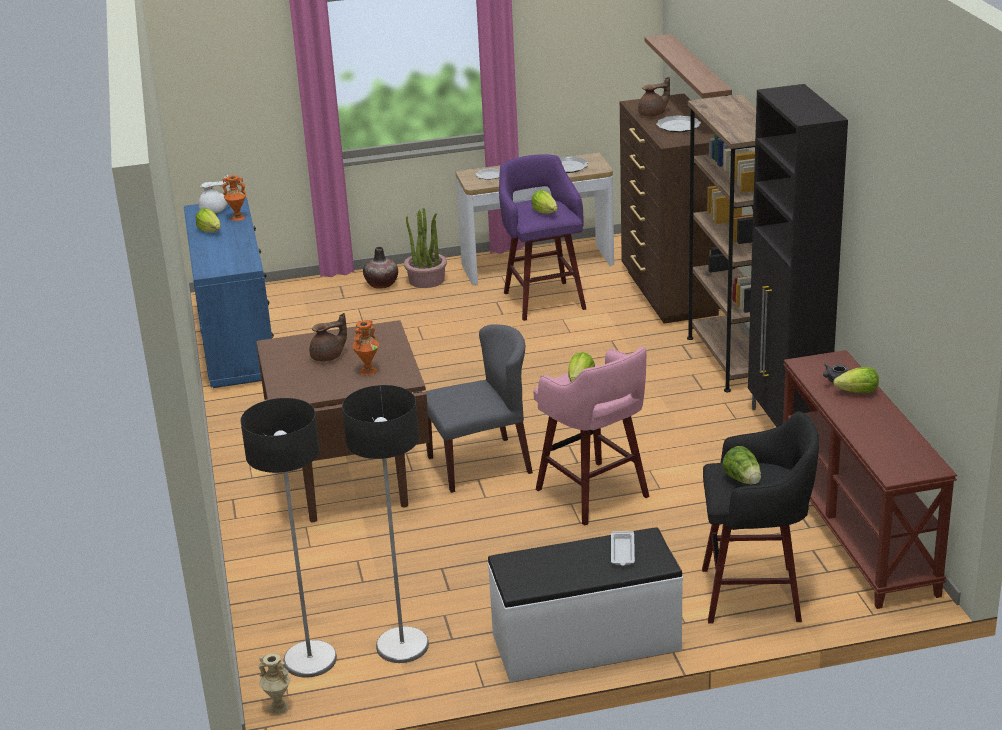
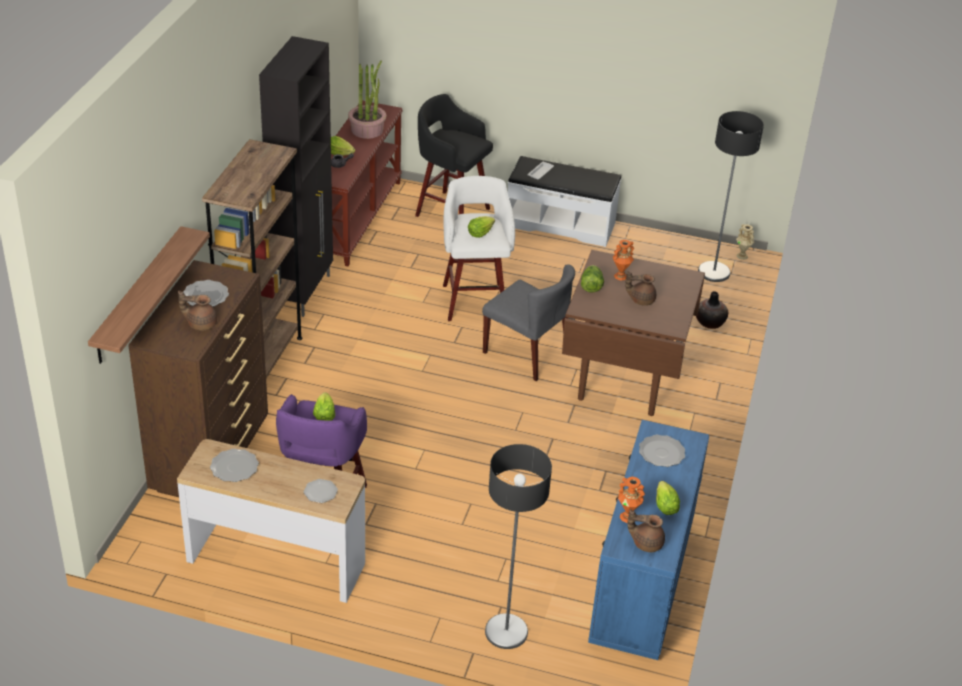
camera: 155 degrees left, 10 degrees up
white teapot [199,175,230,213] -> brown teapot [627,509,665,552]
floor lamp [342,385,429,663] -> floor lamp moved to [485,444,552,649]
vase [363,247,398,289] -> vase moved to [696,291,728,329]
potted plant [404,208,447,288] -> potted plant moved to [348,60,386,139]
grey chair [426,324,533,493] -> grey chair turned 150 degrees counterclockwise [482,264,575,381]
pink stool [533,347,649,526] -> white stool [443,176,515,321]
lettuce [723,446,761,485] -> lettuce moved to [581,265,604,293]
none -> plate [639,435,685,467]

